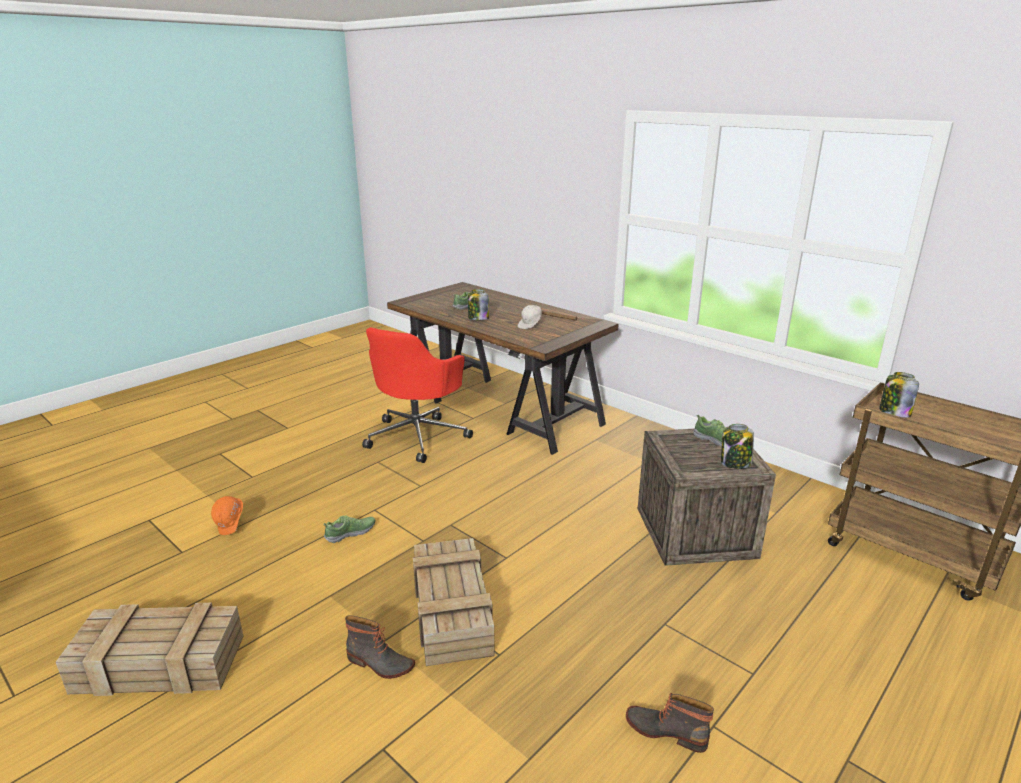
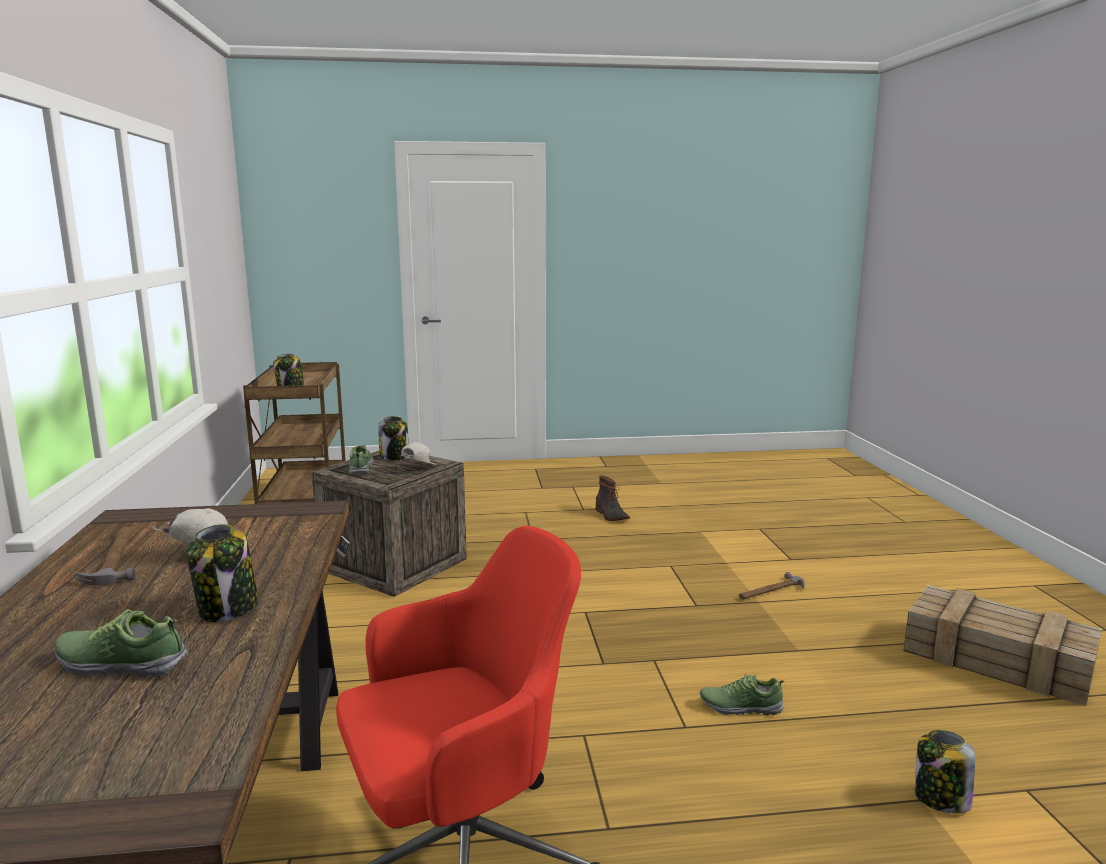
camera: 140 degrees left, 10 degrees down
orange hard hat [211,496,243,535] -> jar [915,730,975,813]
boot [345,615,415,679] -> hammer [739,572,805,600]
crate [413,538,495,666] -> none
none -> white cap [401,442,437,465]

